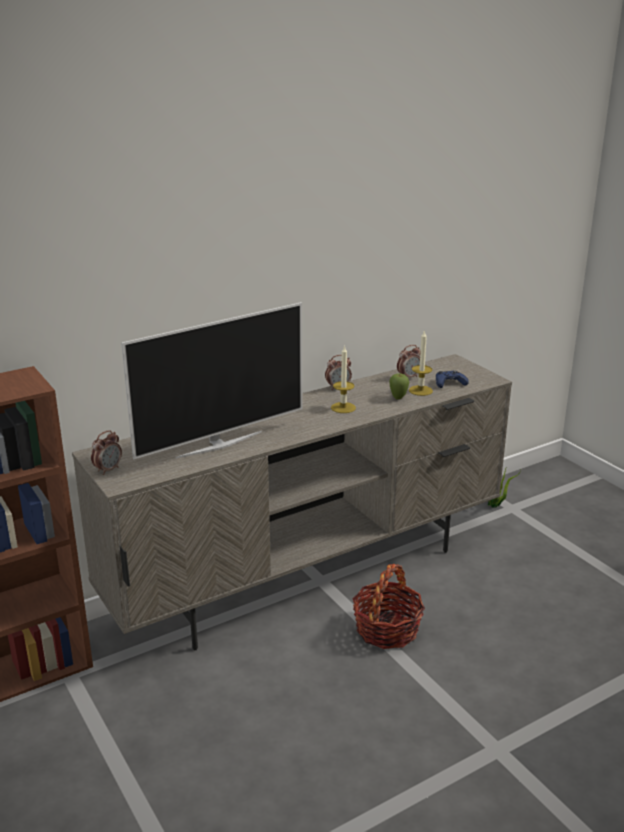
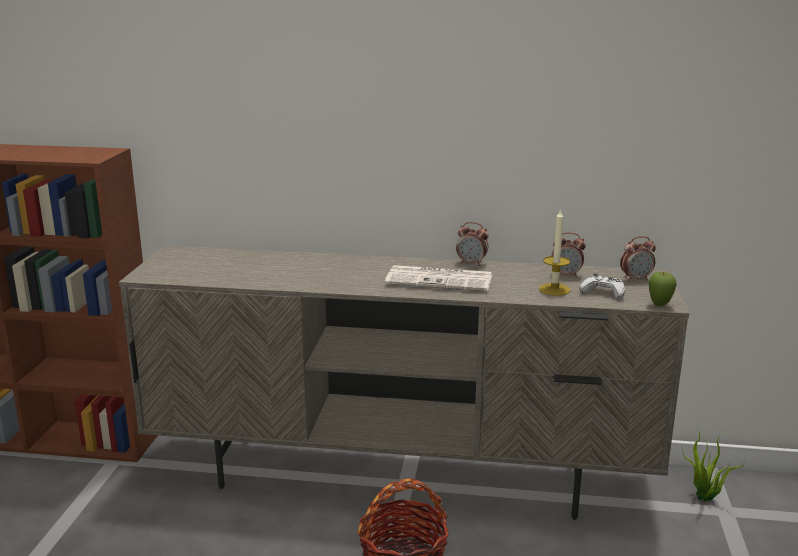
camera: 40 degrees right, 5 degrees down
alarm clock [91,430,122,475] -> alarm clock moved to [620,236,656,282]
television [121,302,303,459] -> none
candle [331,345,356,413] -> newspaper [385,265,492,292]
apple [389,373,409,399] -> apple moved to [649,272,677,306]
blue game controller [436,371,469,388] -> white game controller [579,273,625,300]

